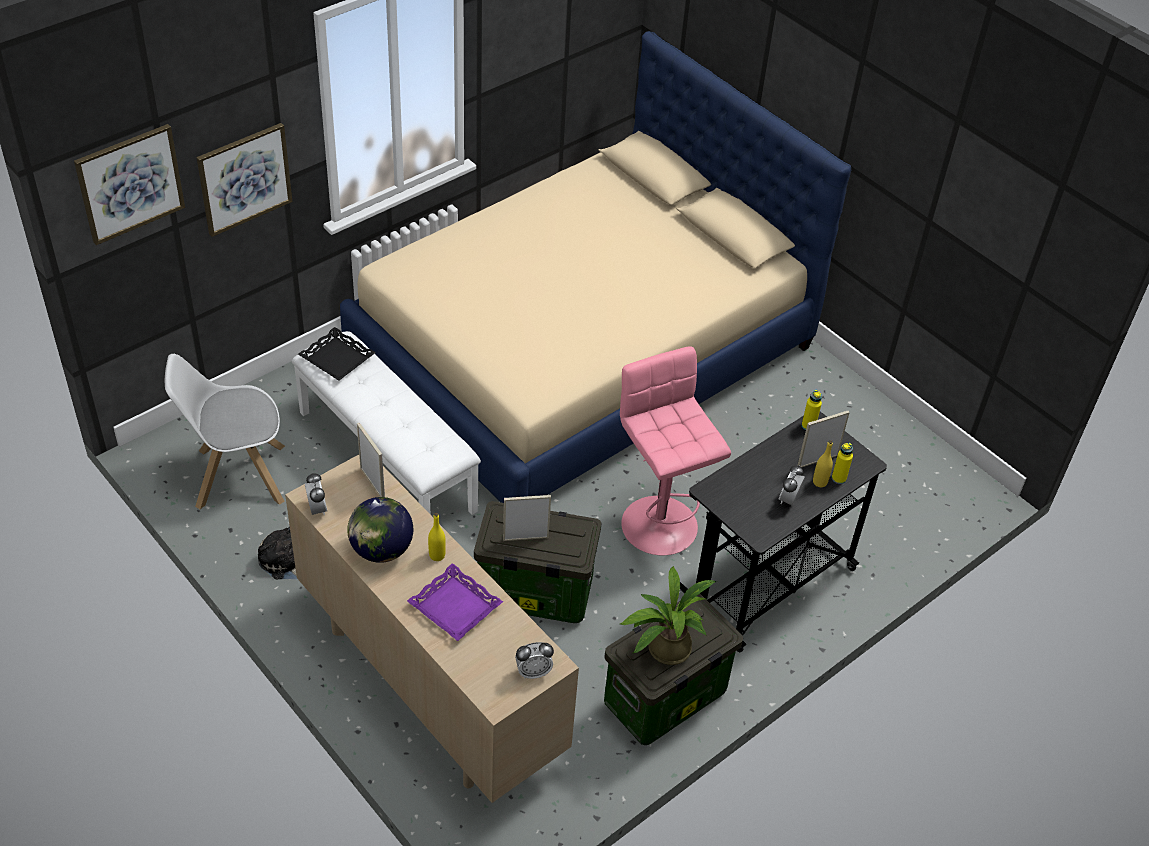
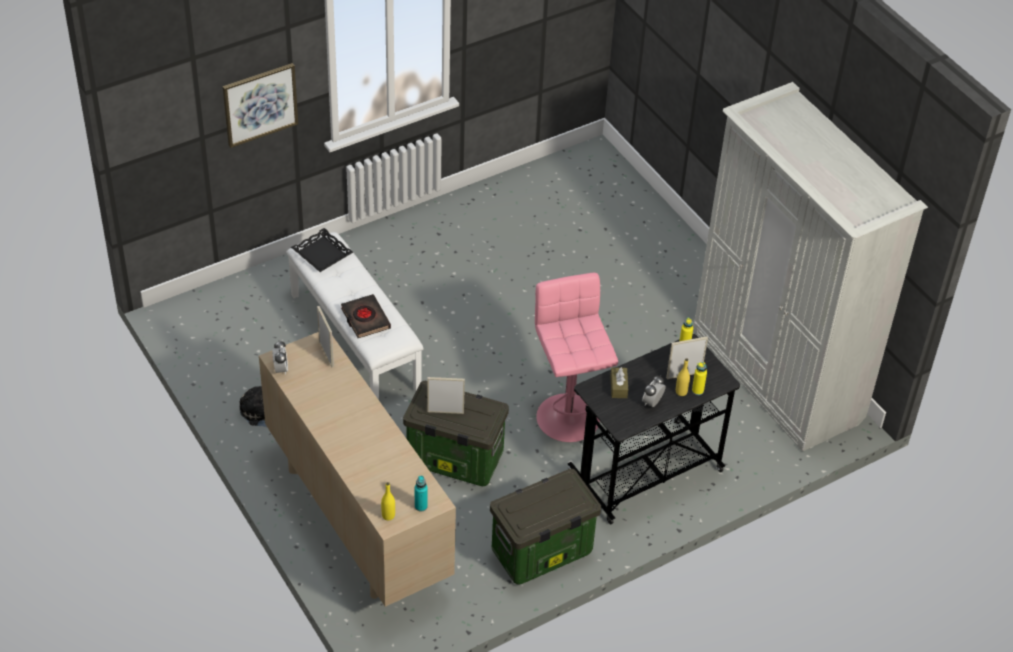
camera: 10 degrees right, 0 degrees up
picture [74,124,185,245] -> none
chair [165,354,285,509] -> none
beige bed [340,31,851,503] -> none
globe [347,497,413,563] -> none
purple tray [407,563,503,641] -> none
yellow bottle [428,513,446,561] -> yellow bottle moved to [381,482,395,521]
alarm clock [515,642,554,679] -> turquoise bottle [415,476,428,512]
potted plant [620,566,717,665] -> none
none -> black book [341,294,391,338]
none -> brown tissue box [610,367,628,398]
none -> white wardrobe [693,82,928,451]

